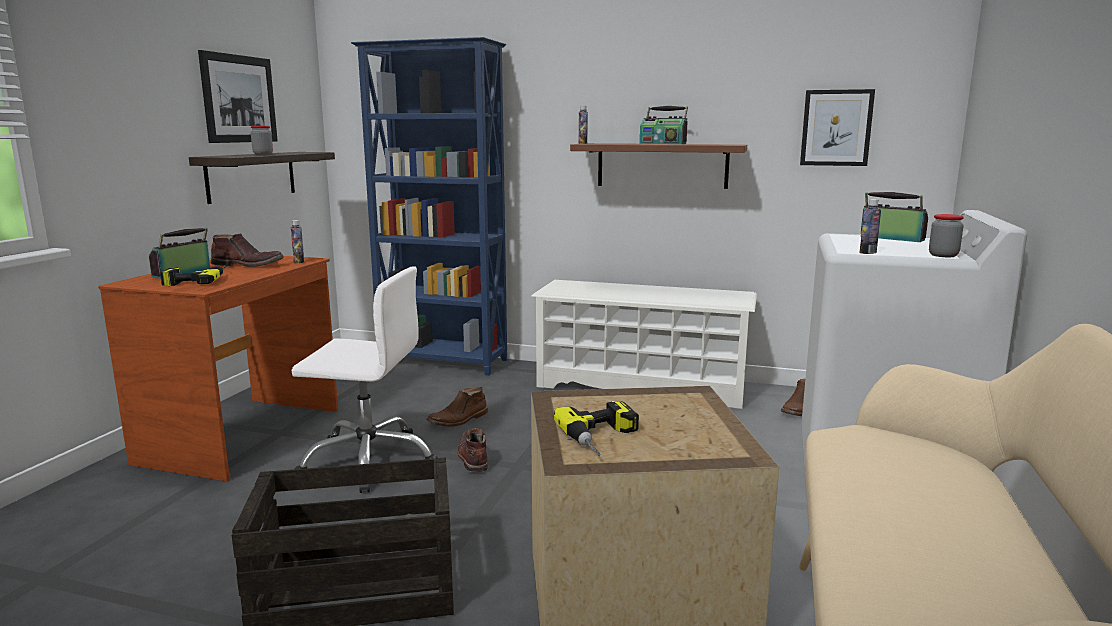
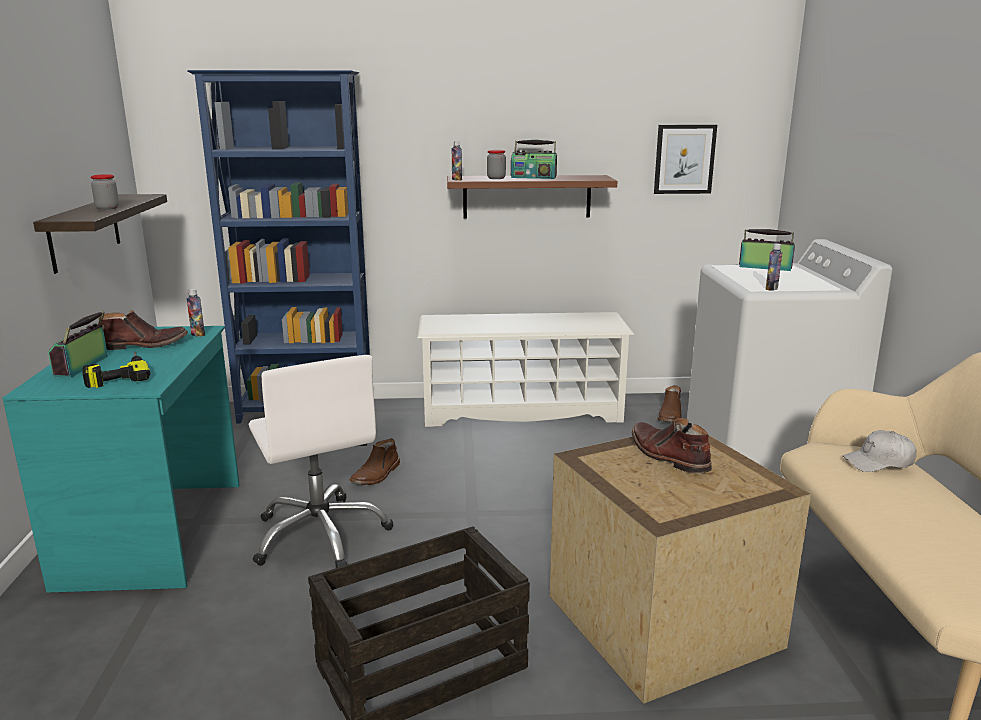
camera: 20 degrees left, 5 degrees up
brown desk [98,256,338,482] -> turquoise desk [2,326,240,593]
picture [198,50,278,143] -> none
white office chair [291,266,438,493] -> white office chair turned 75 degrees clockwise [249,355,393,568]
brown boot [458,428,488,472] -> brown boot moved to [632,418,712,474]
power drill [554,401,639,456] -> none
jar [929,214,964,257] -> jar moved to [487,150,506,179]
none -> white cap [842,430,917,472]

